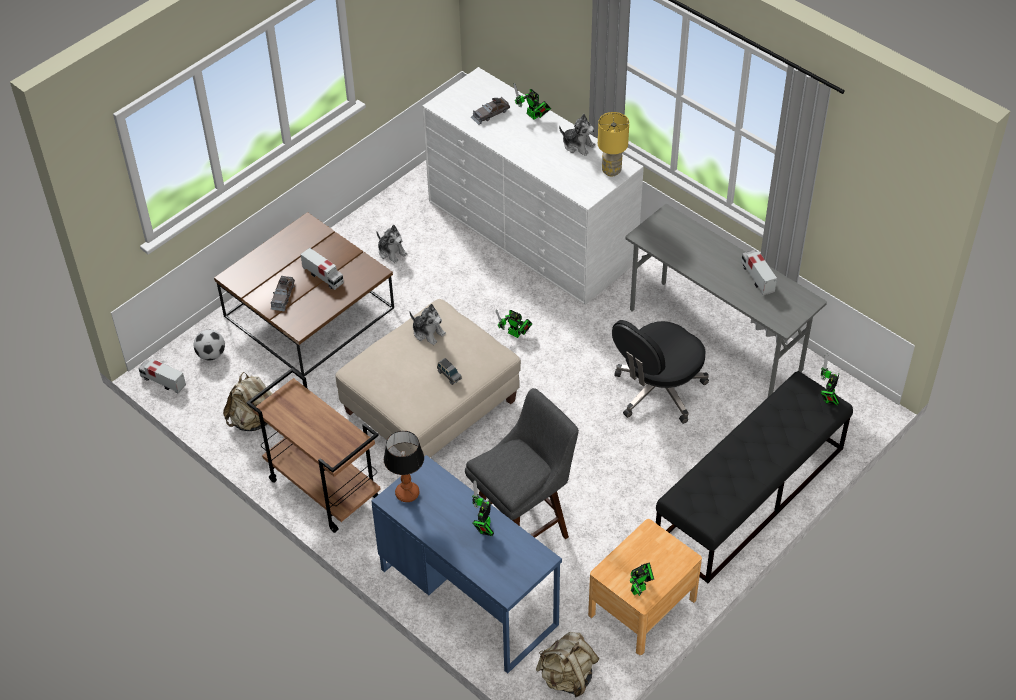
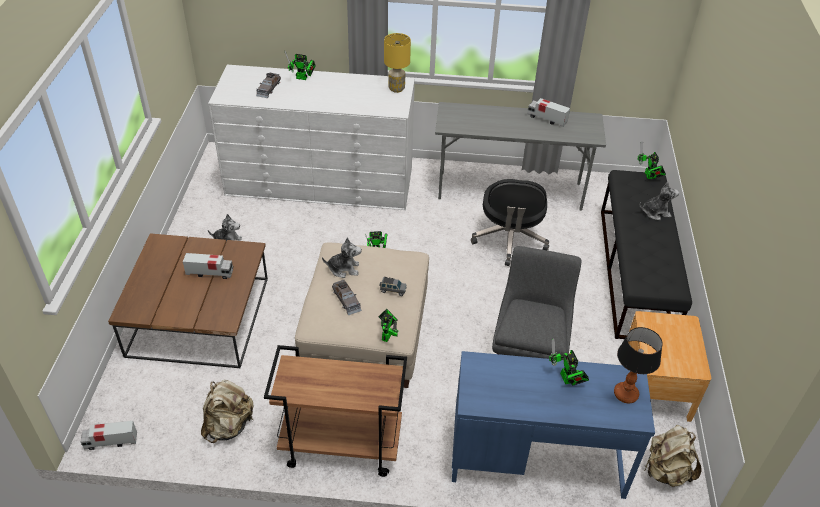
camera: 40 degrees left, 5 degrees down
football [194,330,225,360] -> none
grey toy car [271,276,295,311] -> grey toy car moved to [332,280,362,315]
table lamp [384,431,424,502] -> table lamp moved to [614,327,663,403]
plush toy [559,114,595,156] -> plush toy moved to [640,182,679,220]
toy robot [630,562,654,596] -> toy robot moved to [378,309,398,342]

